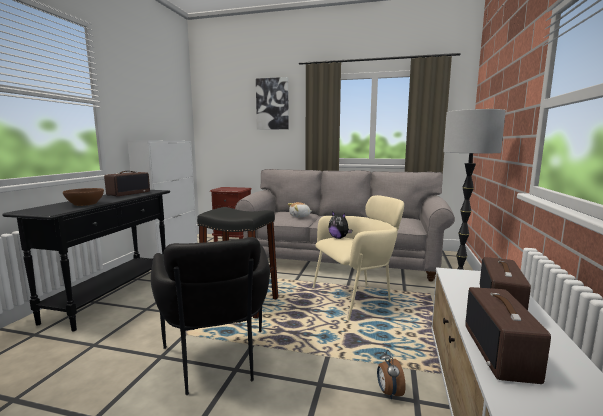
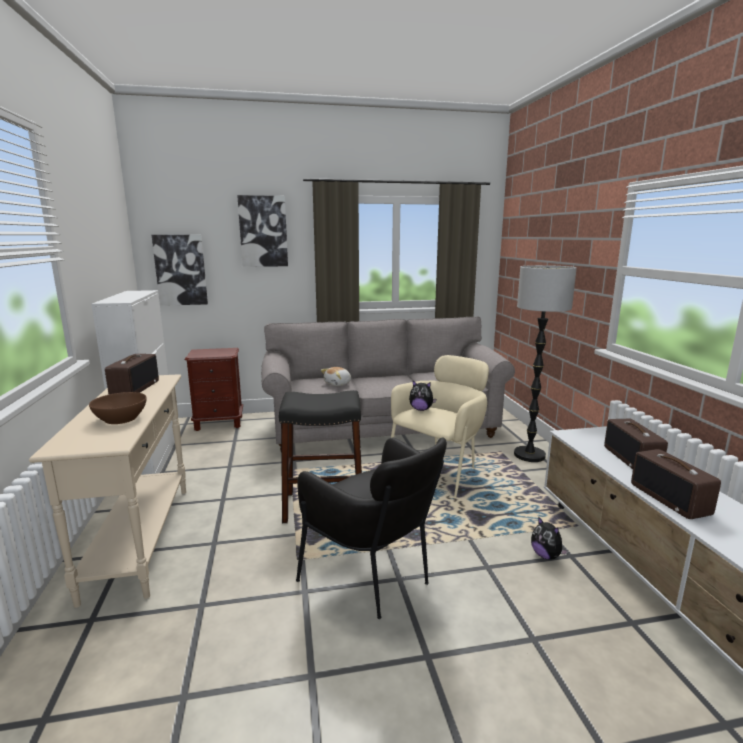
camera: 25 degrees left, 5 degrees up
black console table [2,190,170,331] -> beige console table [29,374,186,608]
alarm clock [377,350,406,399] -> plush toy [531,516,568,560]
none -> picture [152,235,208,306]

